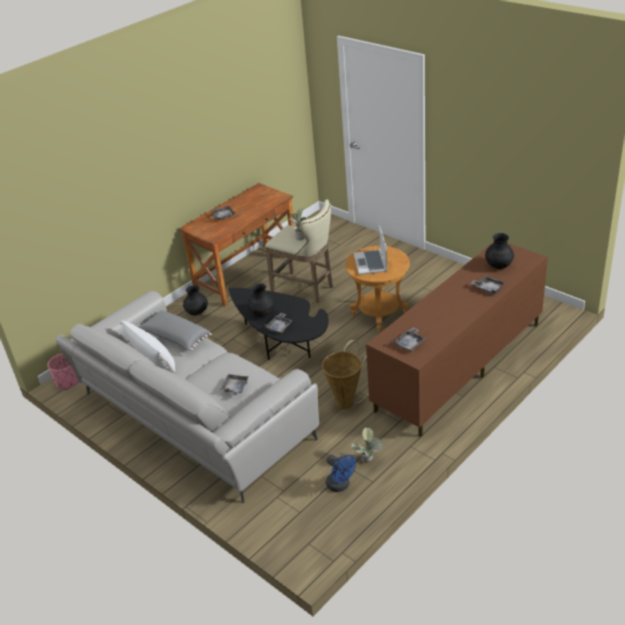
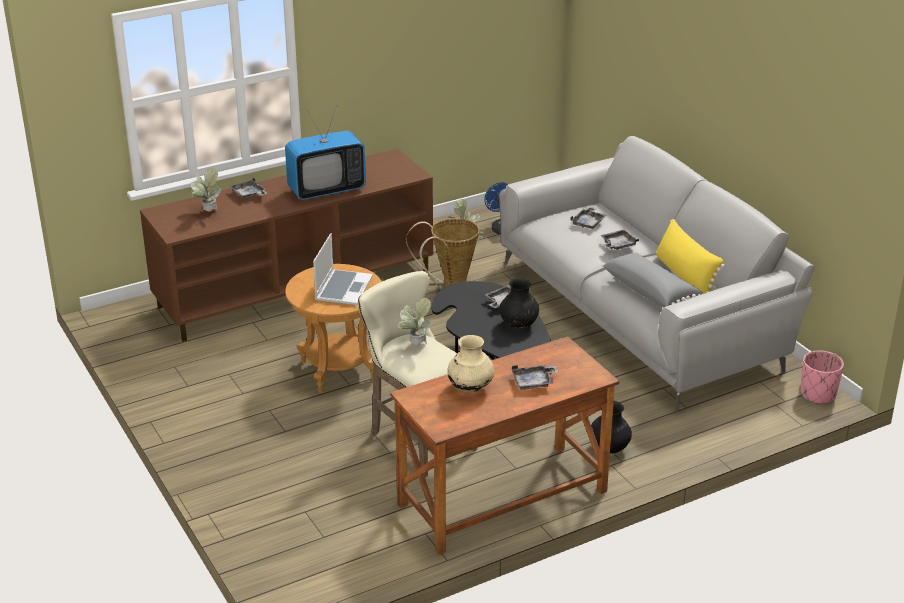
camera: 165 degrees left, 5 degrees down
white pillow [120,320,176,373] -> yellow pillow [656,218,725,295]
grey tray [393,327,426,352] -> grey tray moved to [600,230,639,250]
black vase [485,233,514,269] -> potted plant [191,168,221,212]
none -> television [285,105,366,200]
none -> beige vase [447,335,494,393]

